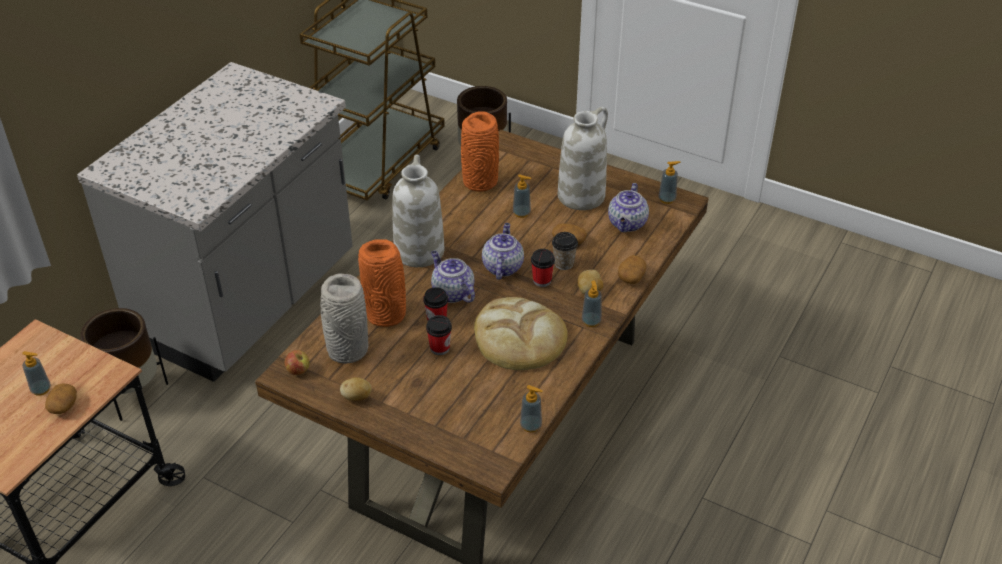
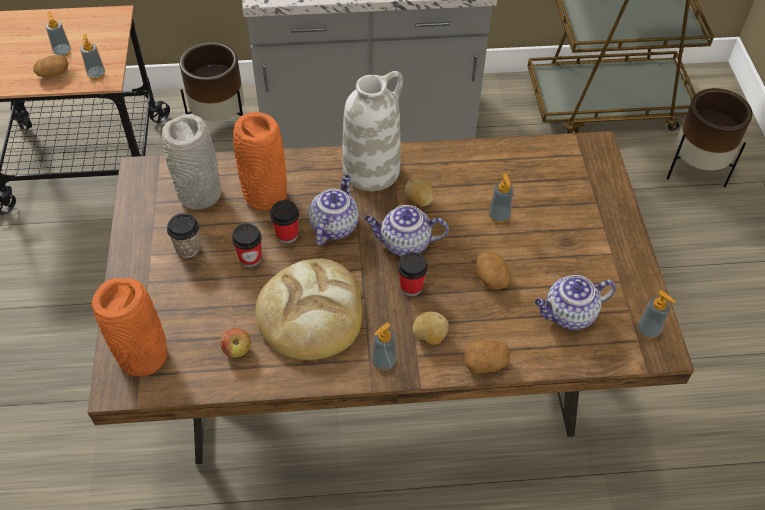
camera: 55 degrees right, 10 degrees up
apple [285,350,310,375] -> apple moved to [220,328,251,358]
potato [340,377,372,401] -> potato moved to [405,178,434,207]
orange vase [461,111,499,192] -> orange vase moved to [92,278,167,376]
teapot [482,223,524,280] -> teapot turned 150 degrees counterclockwise [364,205,449,257]
soap dispenser [520,385,543,432] -> soap dispenser moved to [80,34,105,80]
cup [552,232,578,270] -> cup moved to [167,213,200,258]
white vase [558,107,608,210] -> none

